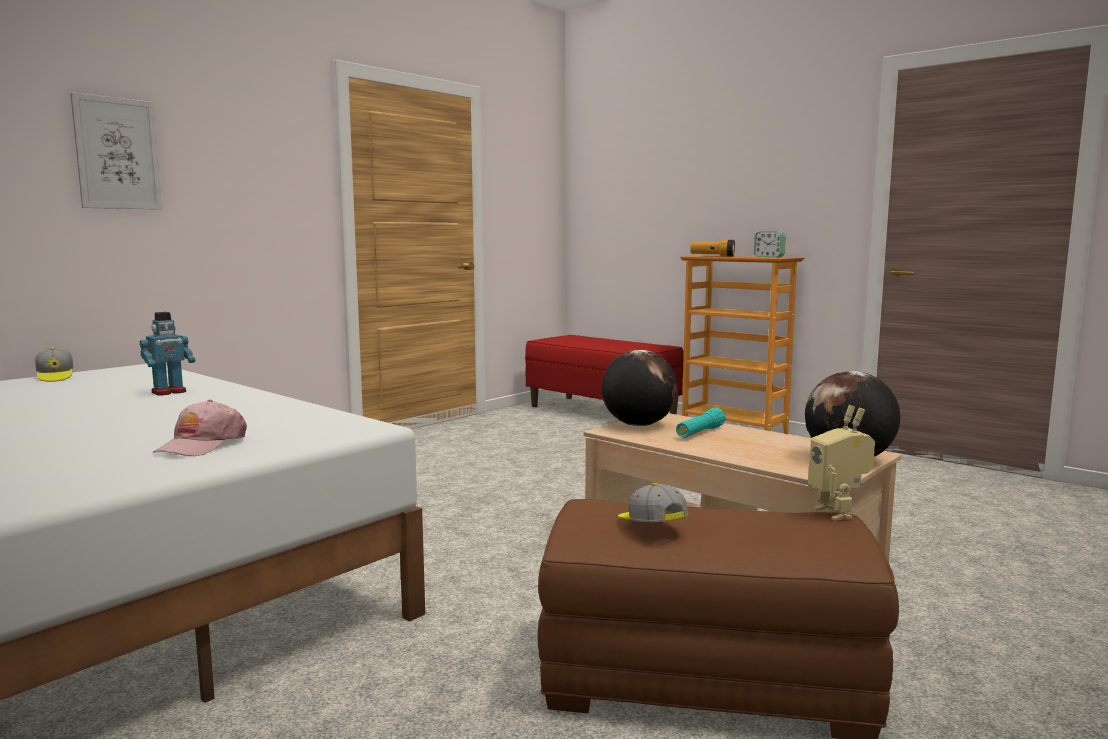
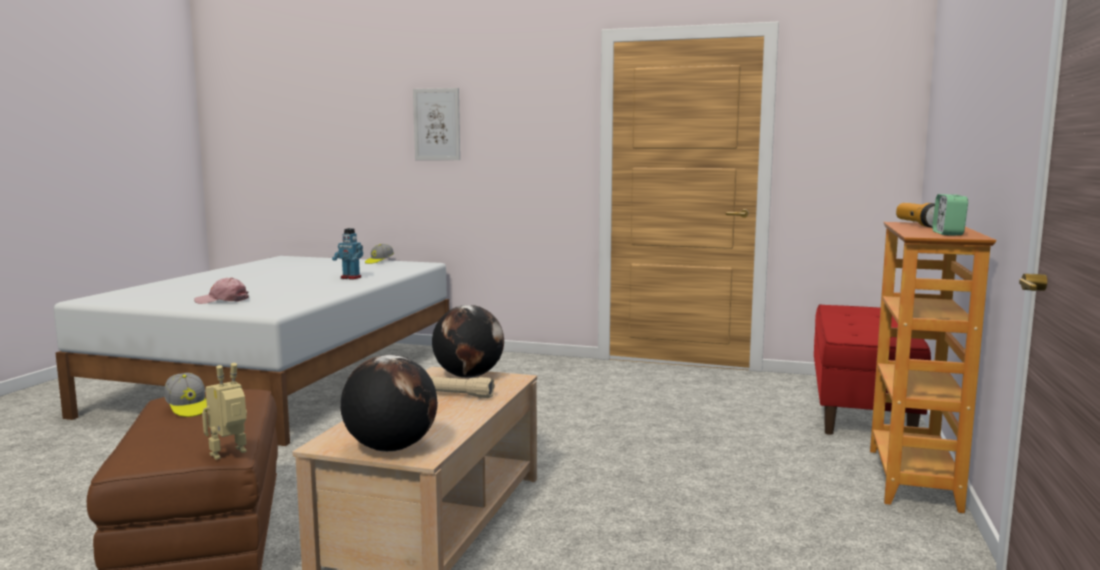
camera: 65 degrees right, 0 degrees up
cap [618,483,689,522] -> cap turned 105 degrees clockwise [164,373,207,417]
turquoise flashlight [676,408,726,438] -> beige flashlight [430,376,495,398]

